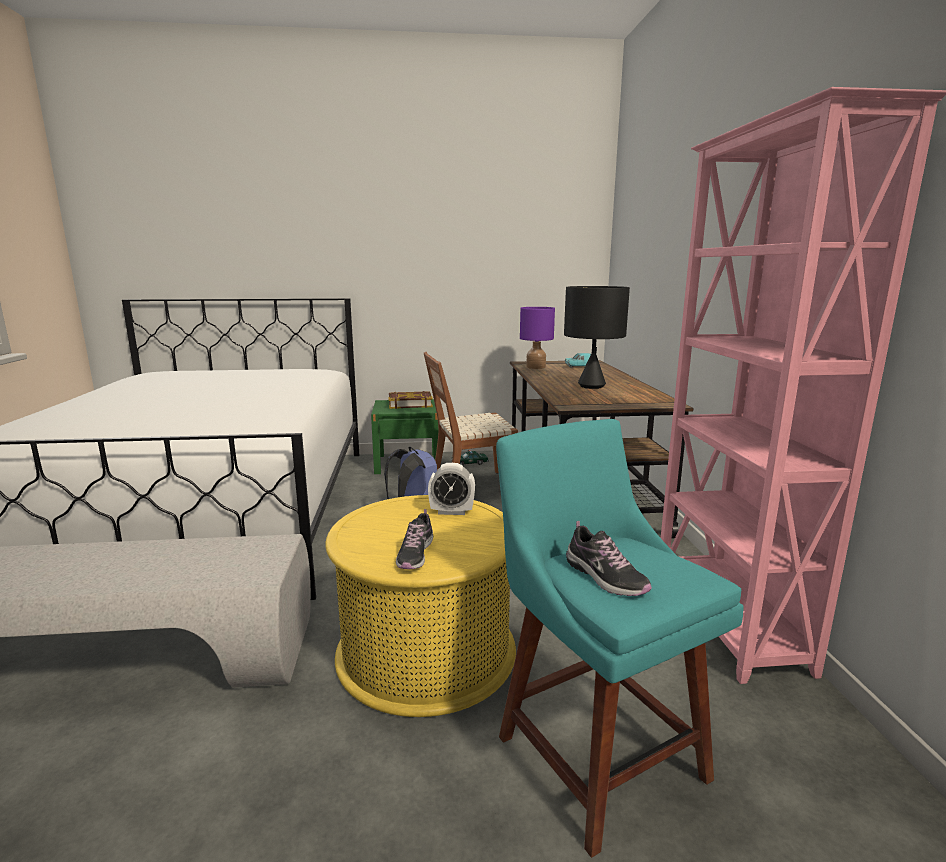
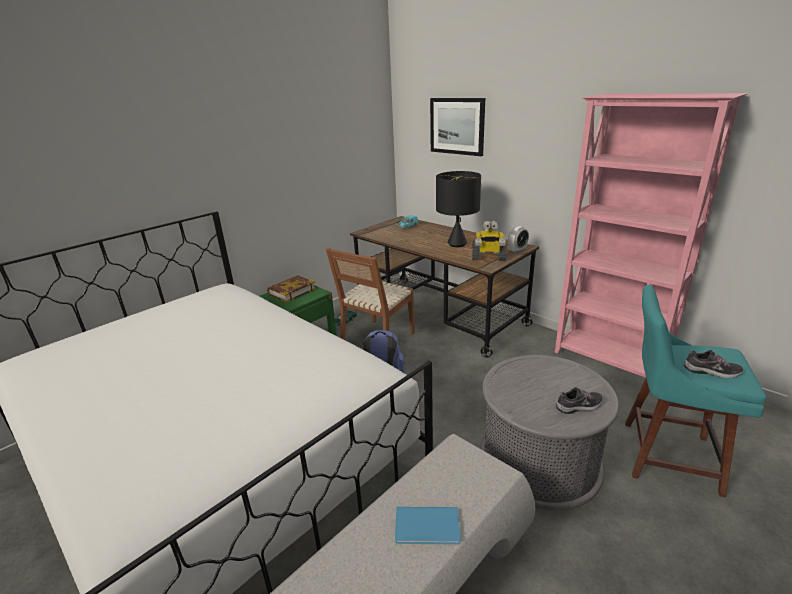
camera: 40 degrees left, 10 degrees up
yellow coffee table [325,495,516,717] -> grey coffee table [480,355,619,510]
shoe [396,509,433,569] -> shoe turned 75 degrees counterclockwise [556,387,603,414]
alarm clock [428,463,475,515] -> alarm clock moved to [508,226,529,253]
purple table lamp [520,307,555,369] -> none
none -> blue book [395,507,461,545]
none -> picture [430,98,485,156]
none -> toy robot [472,220,507,260]

